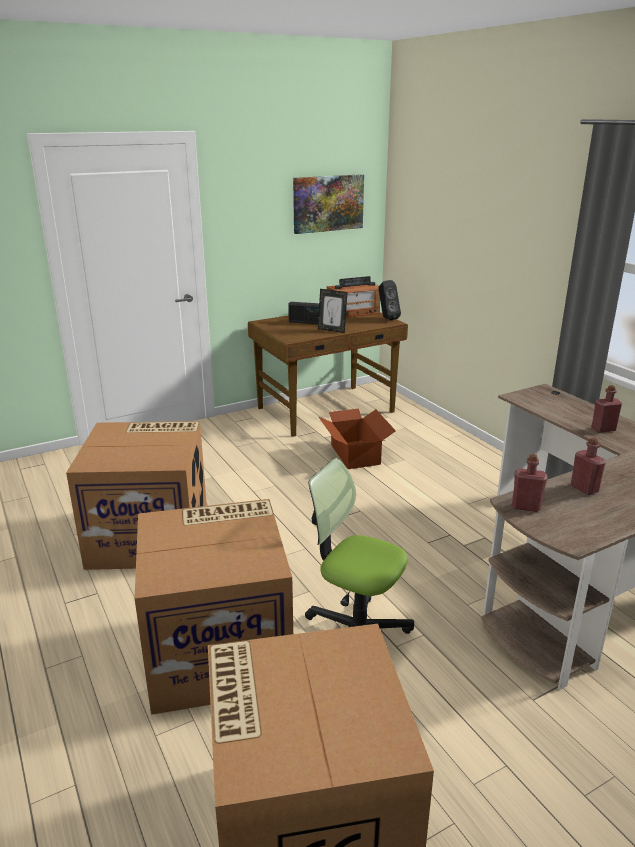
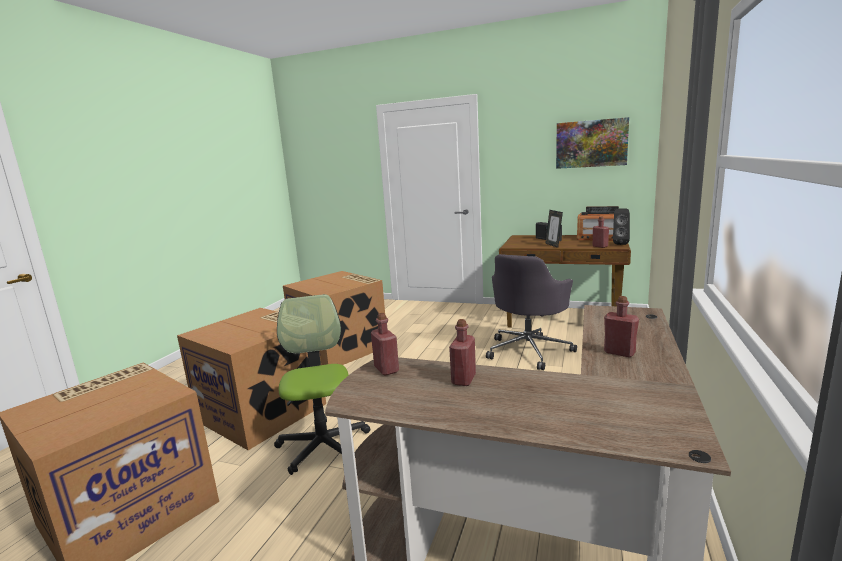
camera: 50 degrees right, 10 degrees down
cardboard box [318,408,396,469] -> grey office chair [486,254,577,370]
none -> red bottle [592,217,609,248]

